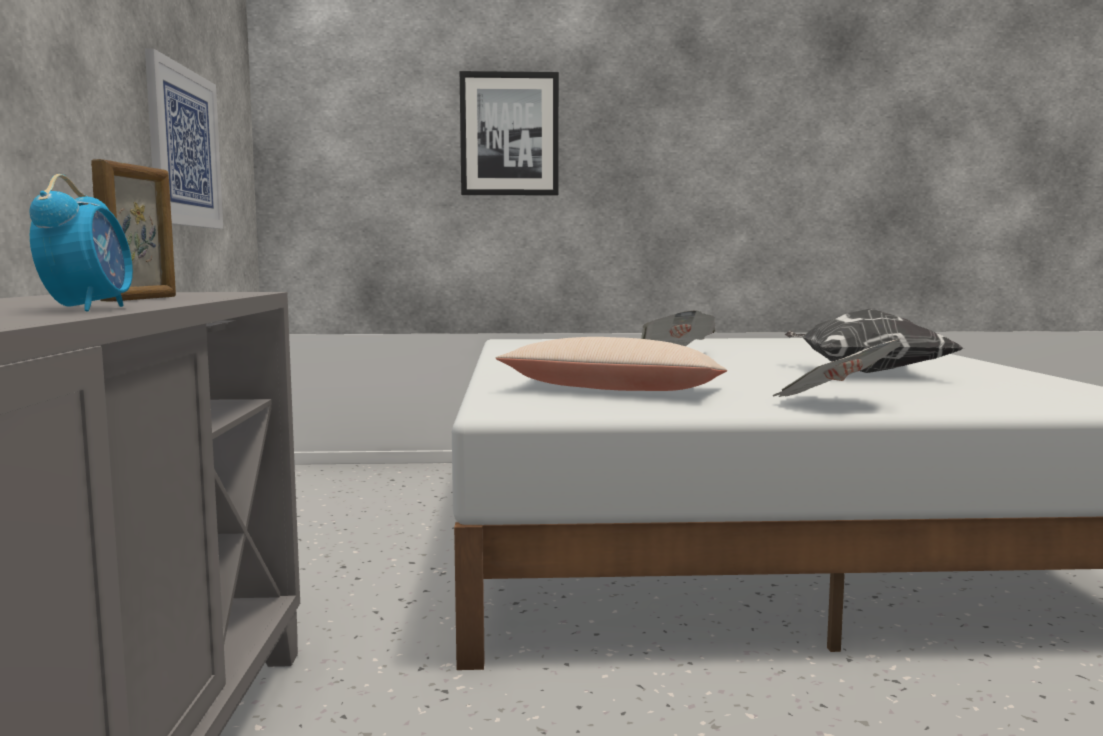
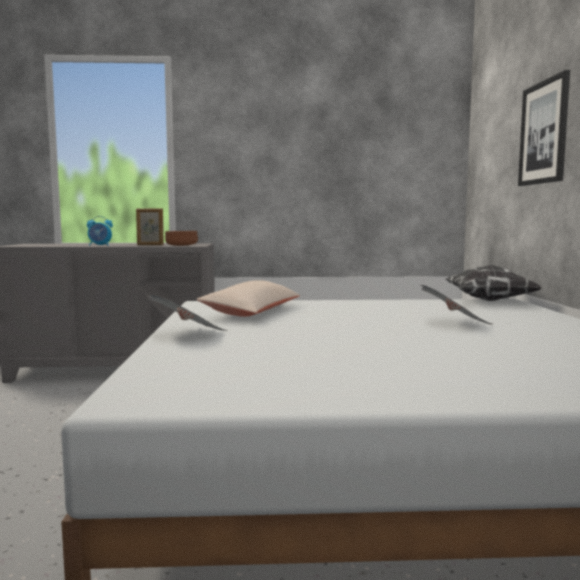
camera: 90 degrees right, 0 degrees up
picture [145,48,223,229] -> none
pillow [785,309,963,373] -> pillow moved to [446,265,541,301]
none -> brown bowl [165,231,198,246]

